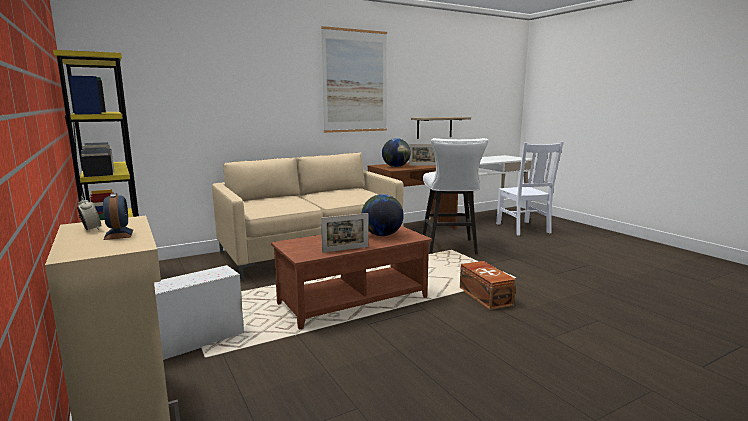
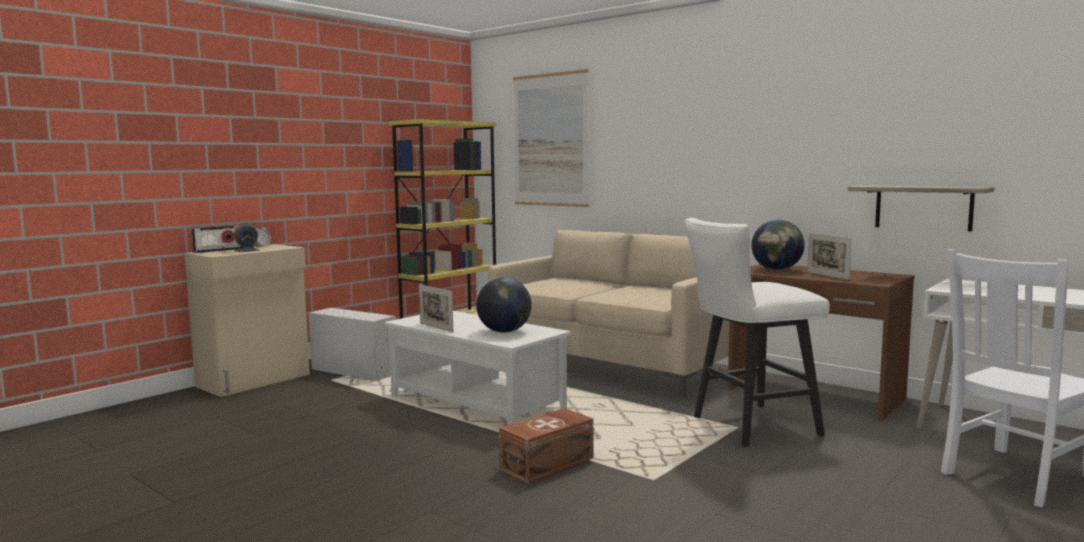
camera: 70 degrees right, 5 degrees down
brown coffee table [271,226,432,330] -> white coffee table [385,311,571,425]
picture [321,26,387,133] -> picture moved to [513,69,589,207]
none -> radio [192,226,239,253]

